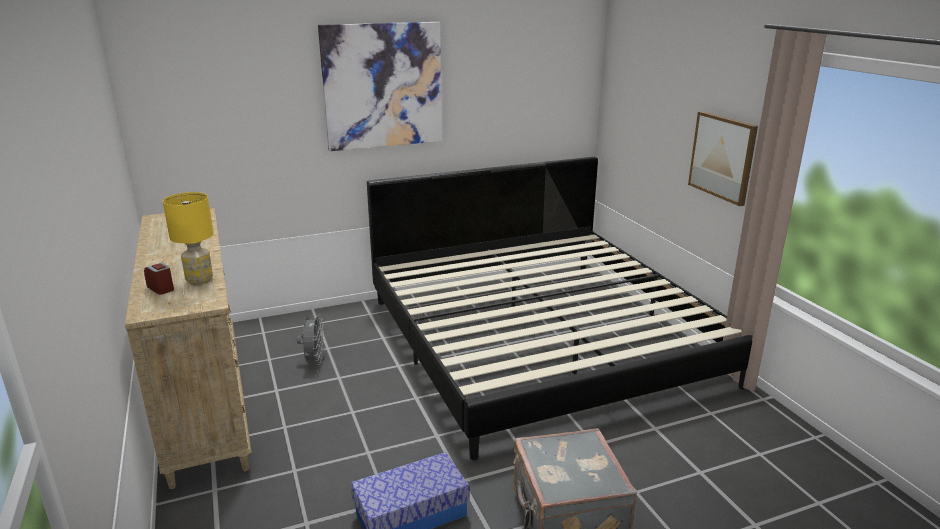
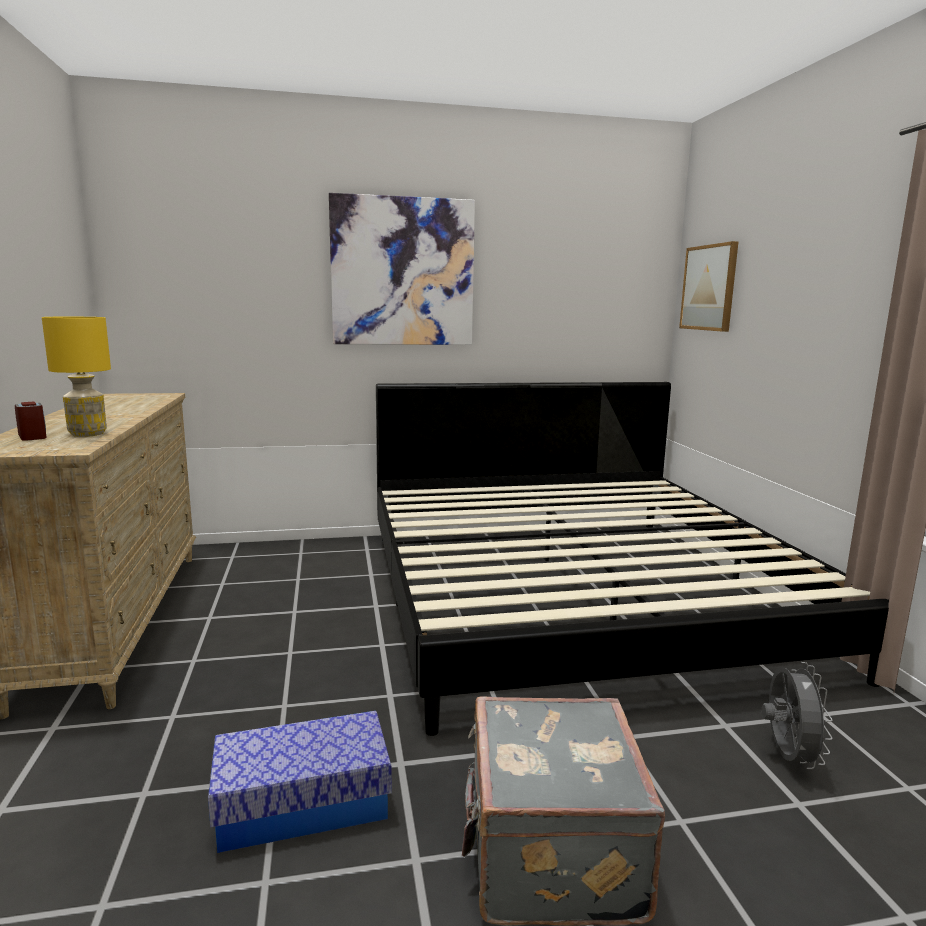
camera: 10 degrees right, 10 degrees down
grey fan [297,314,324,365] -> grey fan moved to [762,662,833,769]
picture [688,111,758,206] -> picture moved to [679,241,739,332]

